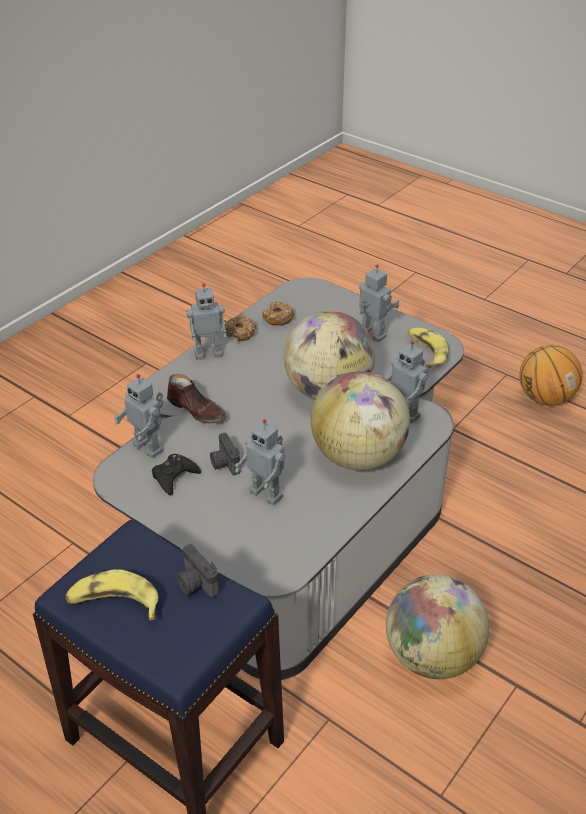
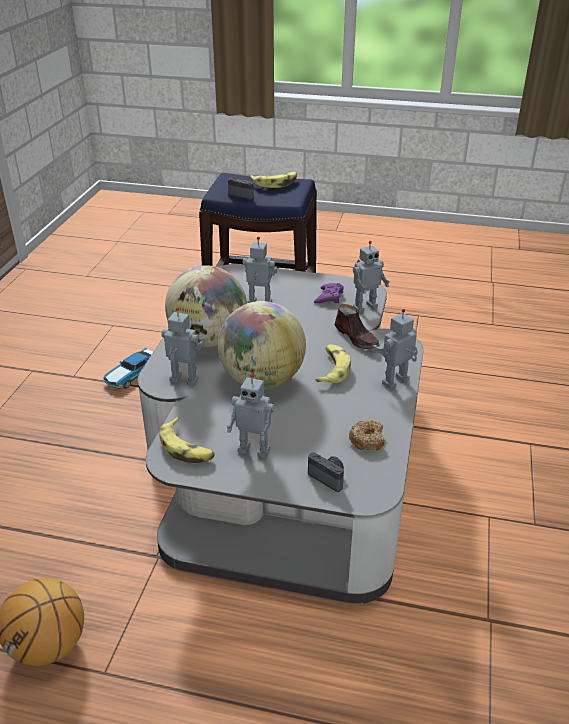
camera: 155 degrees right, 5 degrees down
toy robot [114,374,163,459] -> toy robot turned 135 degrees clockwise [353,241,390,313]
black game controller [152,454,201,495] -> purple game controller [314,283,344,303]
brown shoe [167,374,227,423] -> brown shoe turned 135 degrees counterclockwise [335,304,380,349]
camera [210,433,240,475] -> camera moved to [308,452,344,492]
donut [225,316,257,341] -> none
globe [386,574,489,679] -> toy car [103,348,154,389]
none -> banana [315,344,351,383]

